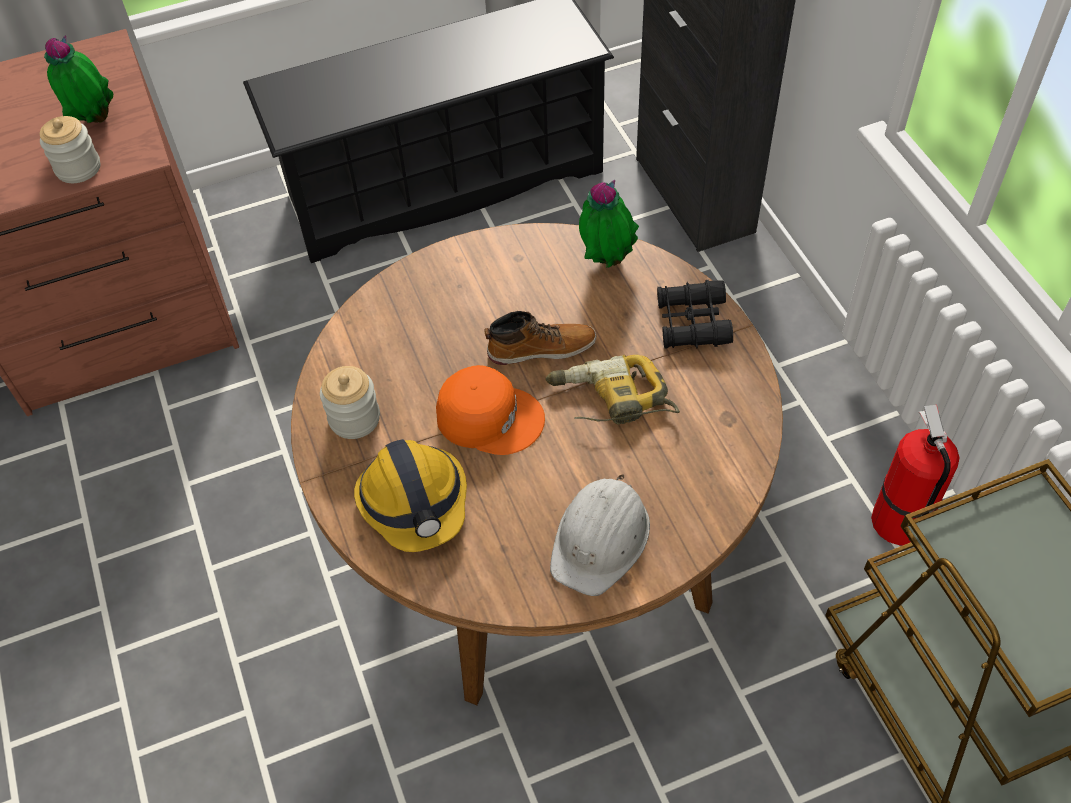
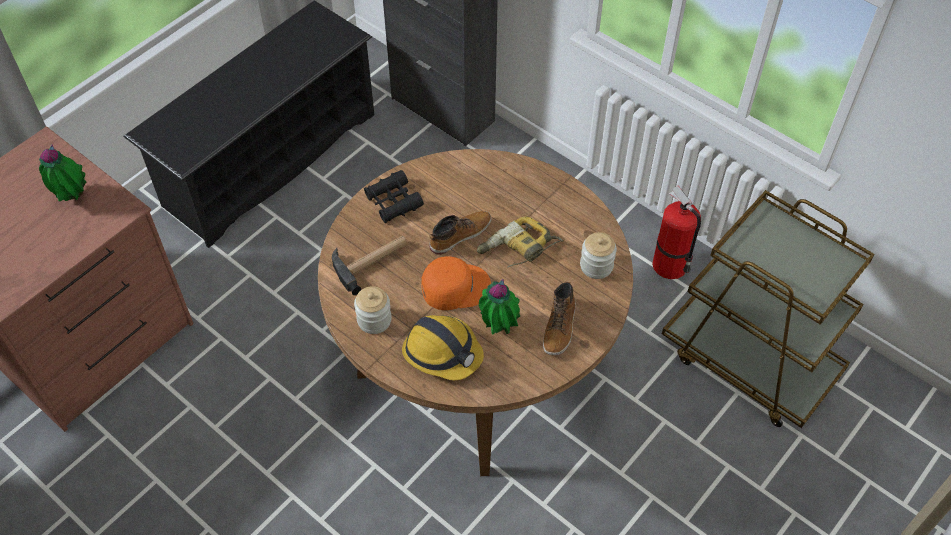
camera: 30 degrees left, 0 degrees up
jar [40,116,101,183] -> jar moved to [580,232,617,279]
white hard hat [550,474,650,596] -> boot [543,281,576,356]
potted plant [579,180,639,268] -> potted plant moved to [479,279,520,335]
black binoculars [657,280,733,349] -> black binoculars moved to [364,170,424,223]
none -> hammer [332,235,407,295]

